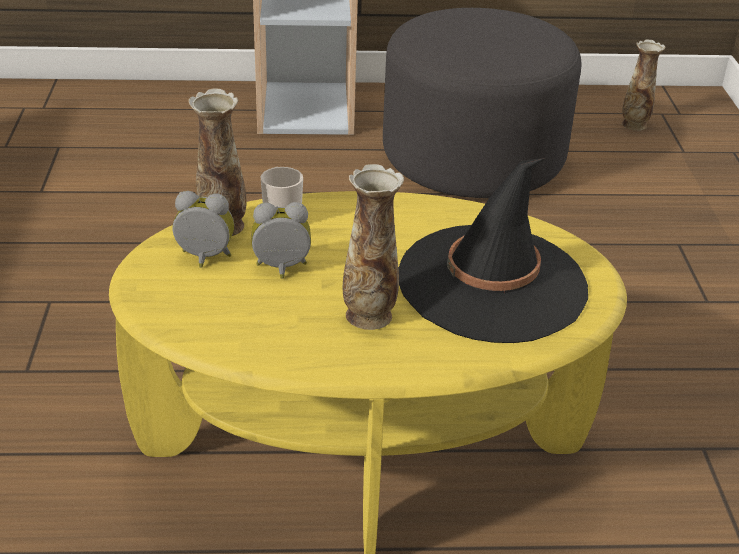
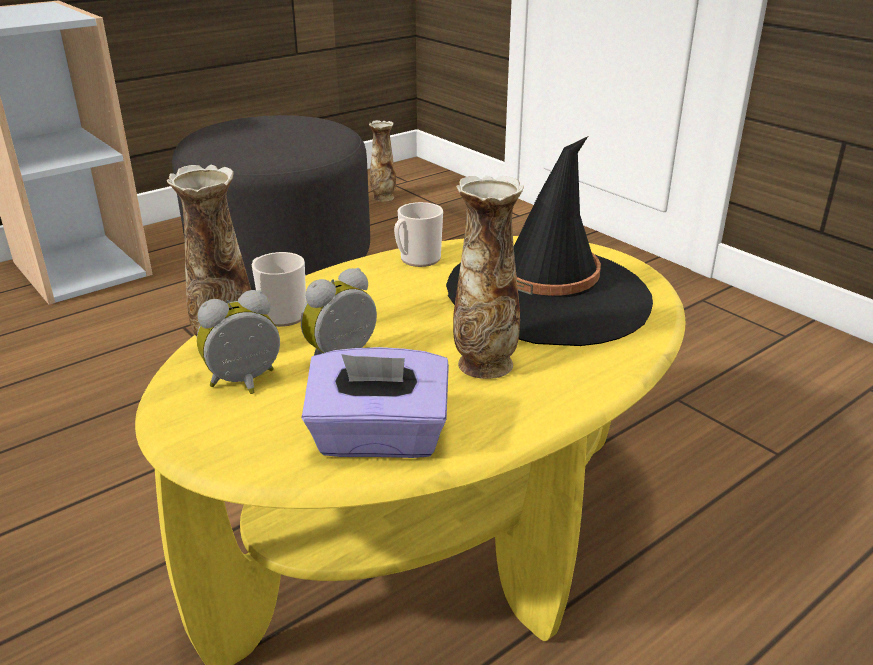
camera: 35 degrees left, 5 degrees down
none -> purple tissue box [302,347,449,458]
none -> mug [394,202,443,267]

